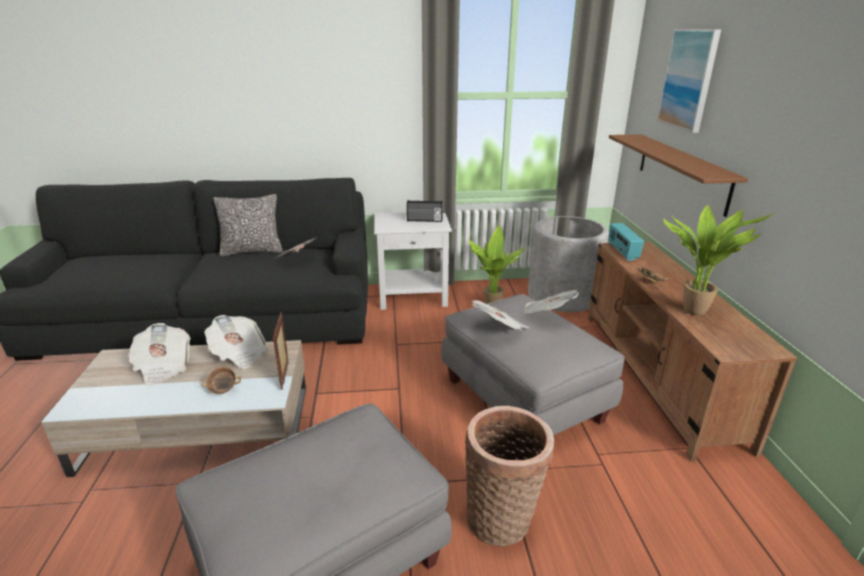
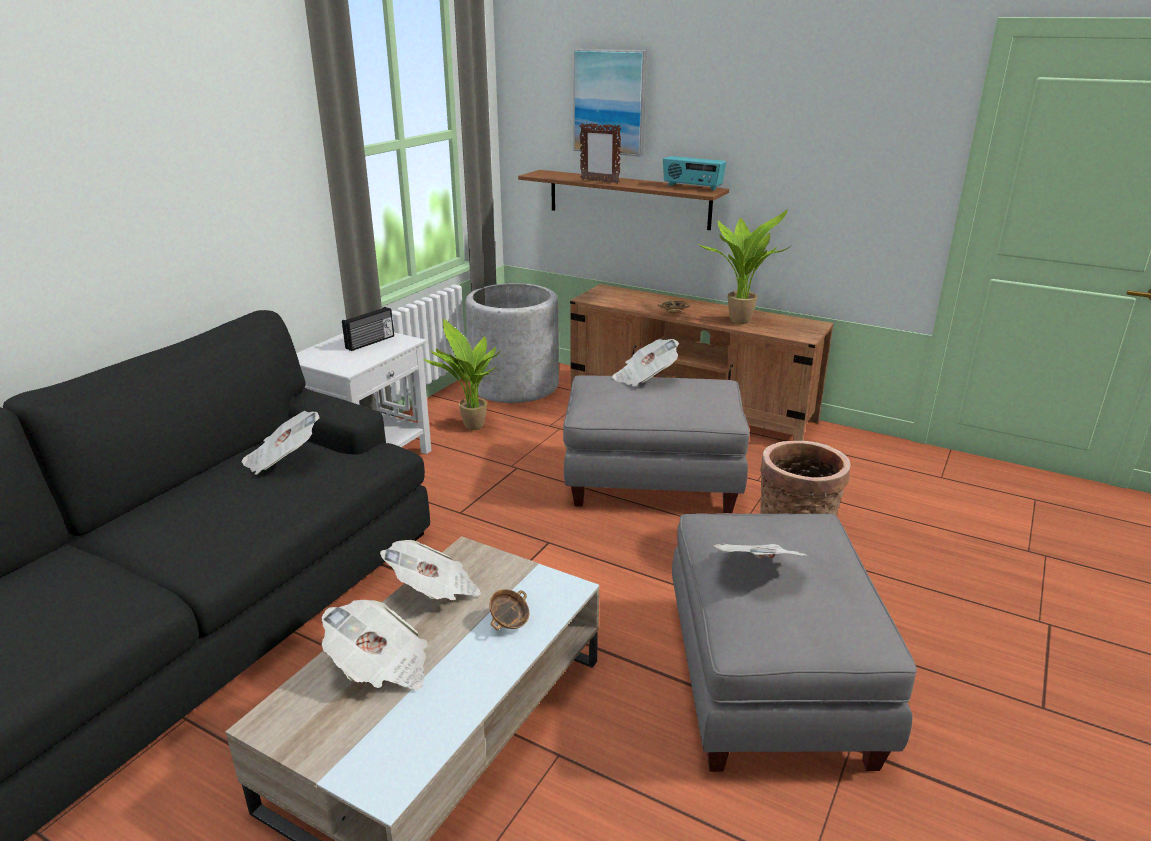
camera: 55 degrees left, 0 degrees up
pillow [213,194,283,257] -> none
picture frame [273,312,289,390] -> picture frame moved to [580,123,621,184]
newspaper [471,300,530,330] -> newspaper moved to [714,544,806,559]
radio [608,223,644,261] -> radio moved to [663,156,726,191]

